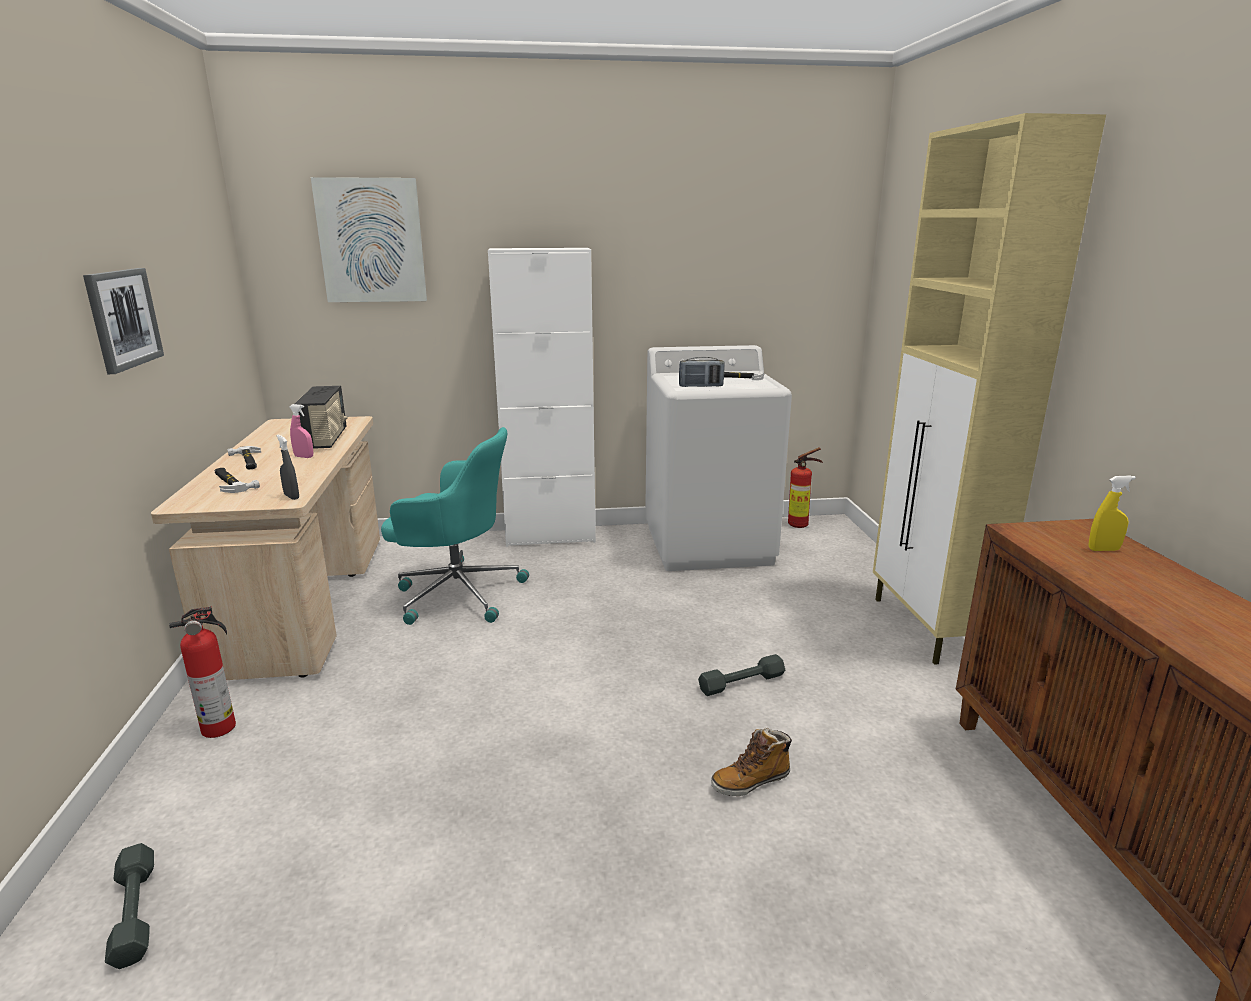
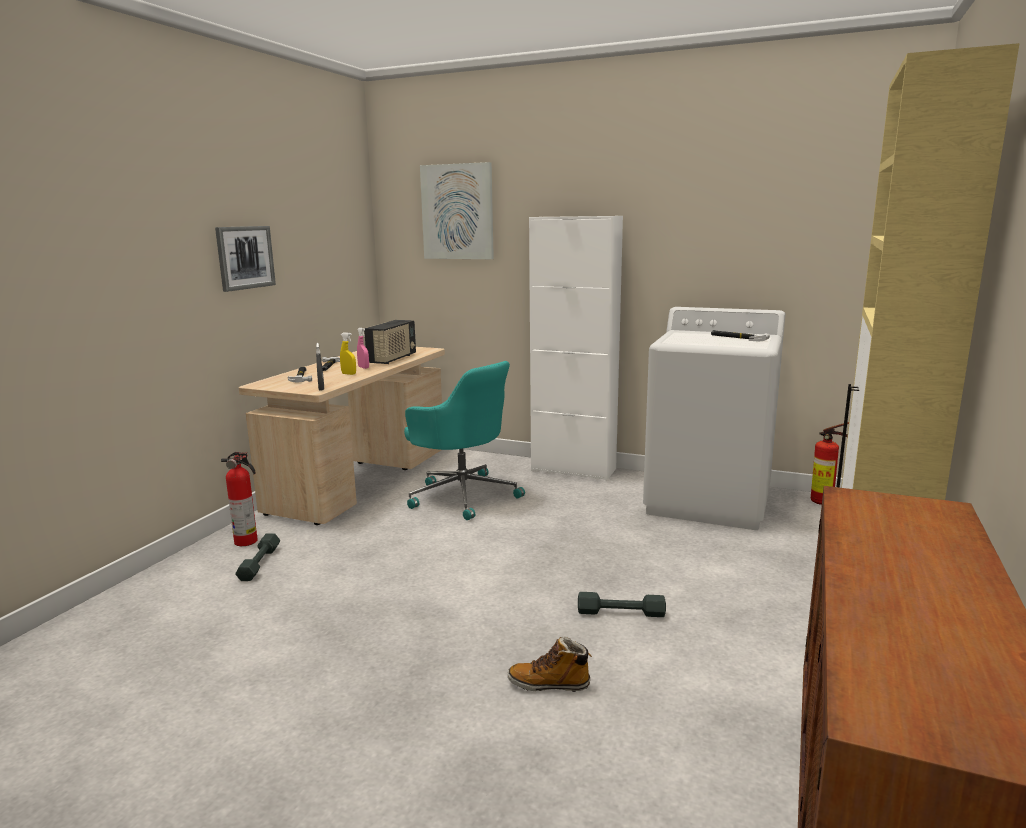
camera: 30 degrees right, 5 degrees down
grey dumbbell [105,843,154,969] -> grey dumbbell moved to [235,533,280,581]
radio [679,357,725,387] -> none
yellow spray bottle [1089,475,1136,551] -> yellow spray bottle moved to [340,332,356,375]

